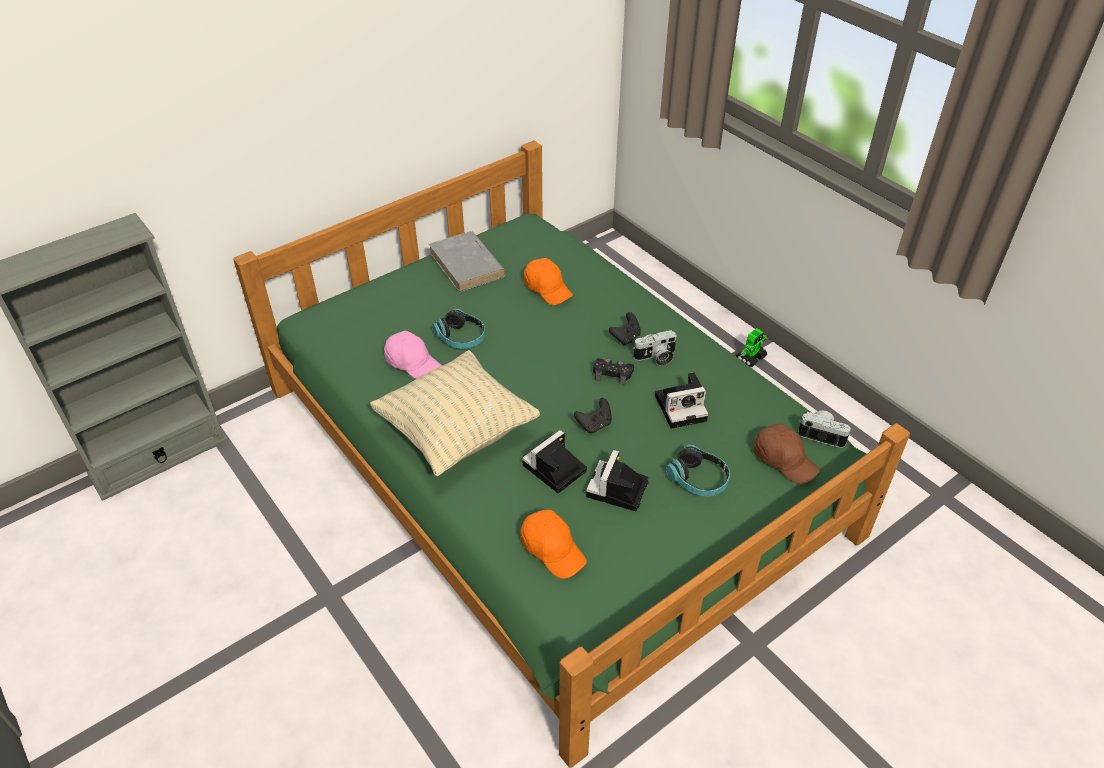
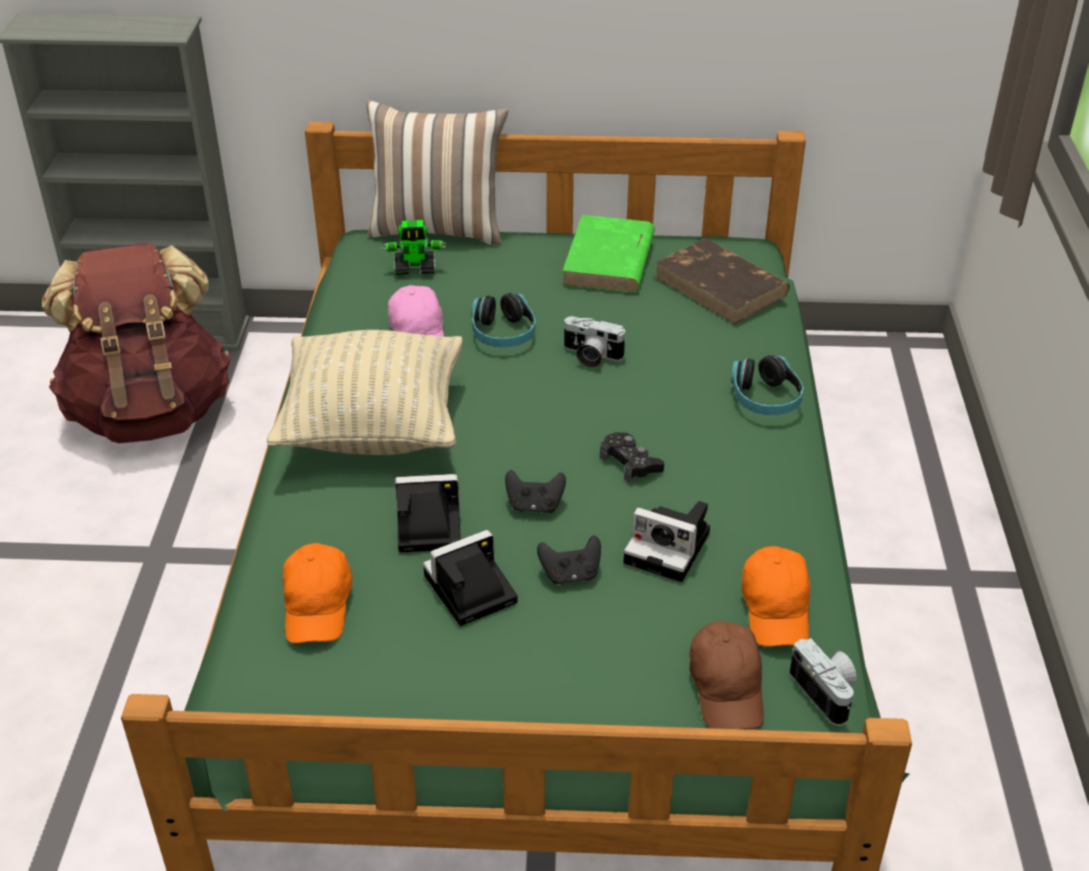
camera: 40 degrees right, 5 degrees down
grey book [429,231,506,292] -> green book [562,215,655,293]
orange cap [524,258,573,305] -> orange cap moved to [742,546,810,647]
black game controller [609,312,641,345] -> black game controller moved to [537,535,601,585]
camera [633,330,677,366] -> camera moved to [562,316,627,368]
headphones [666,444,730,497] -> headphones moved to [731,355,804,415]
toy robot [736,328,767,367] -> toy robot moved to [381,220,447,275]
none -> brown backpack [42,243,231,443]
none -> pillow [367,100,508,246]
none -> brown book [655,238,790,324]

